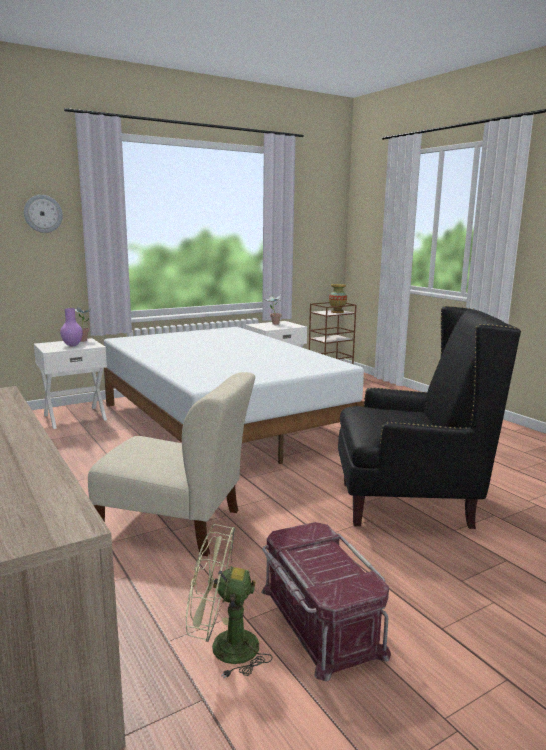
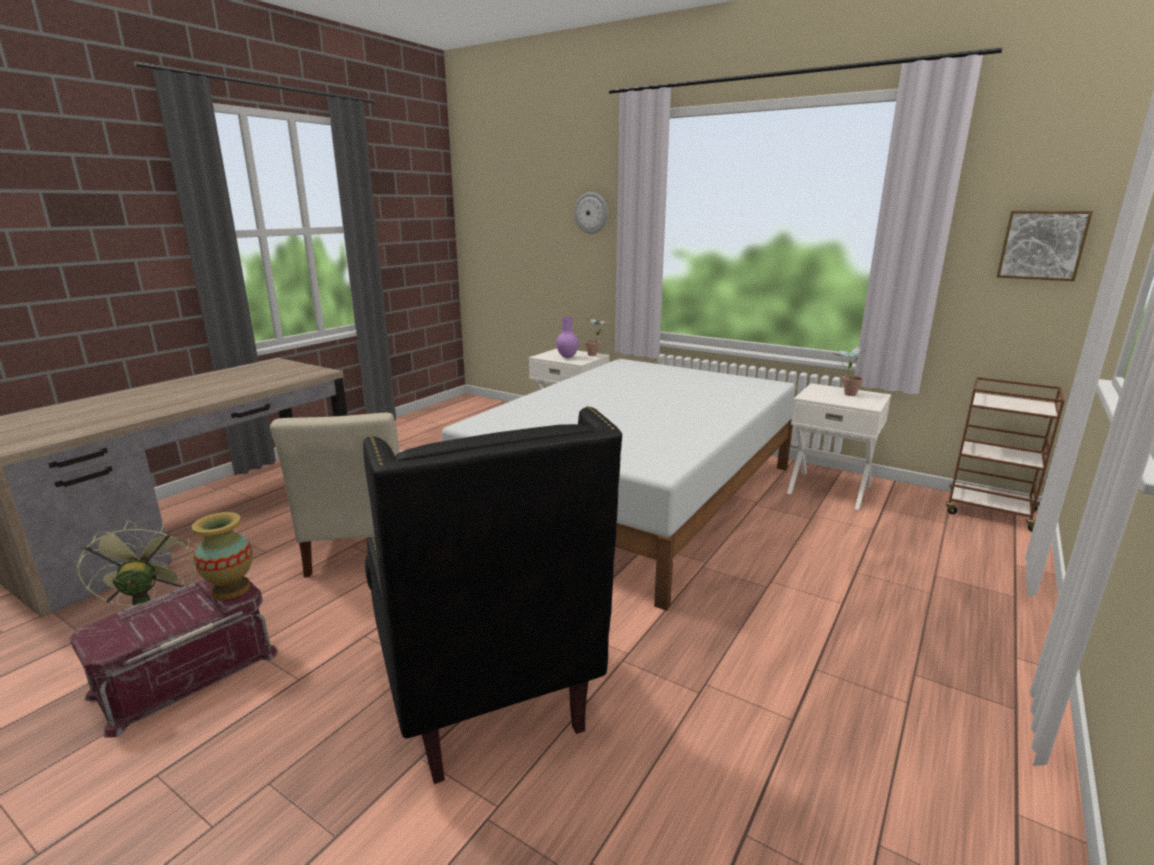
camera: 65 degrees right, 5 degrees up
vase [329,284,347,313] -> vase moved to [192,512,253,600]
none -> picture [997,211,1093,281]

